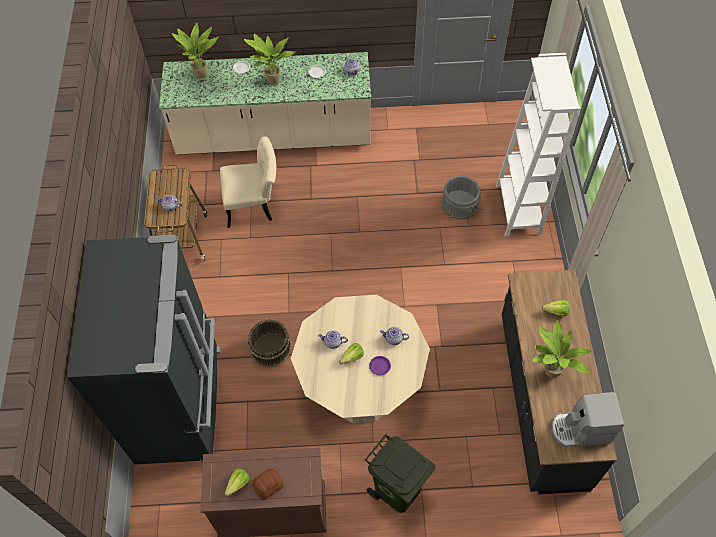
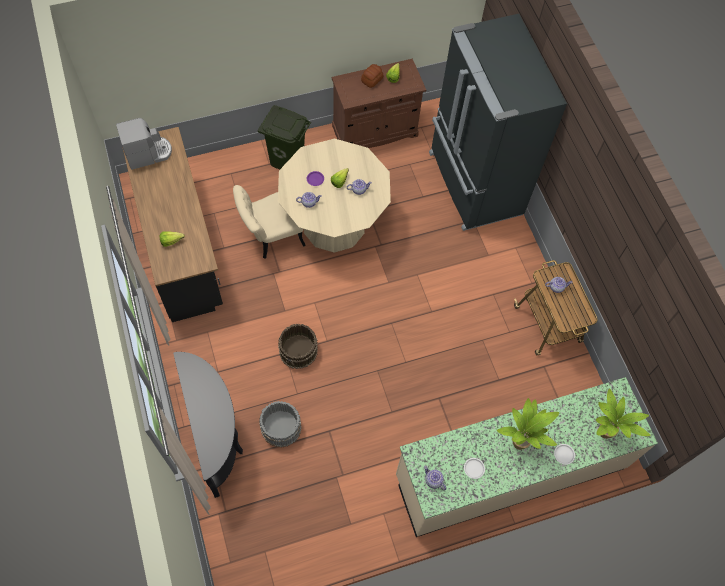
camera: 160 degrees right, 5 degrees up
beige chair [220,136,276,228] -> beige chair moved to [233,185,306,259]
brown bucket [248,319,291,368] -> brown bucket moved to [278,324,318,369]
white bookcase [496,53,581,236] -> black console table [173,352,243,498]
potted plant [532,319,592,378] -> none

